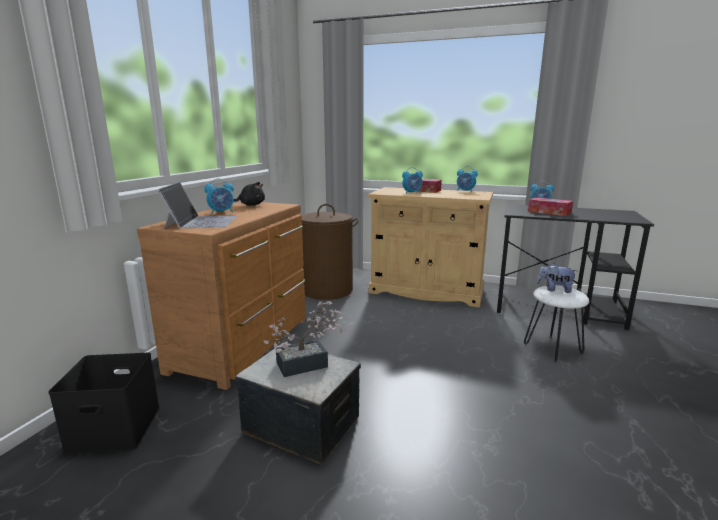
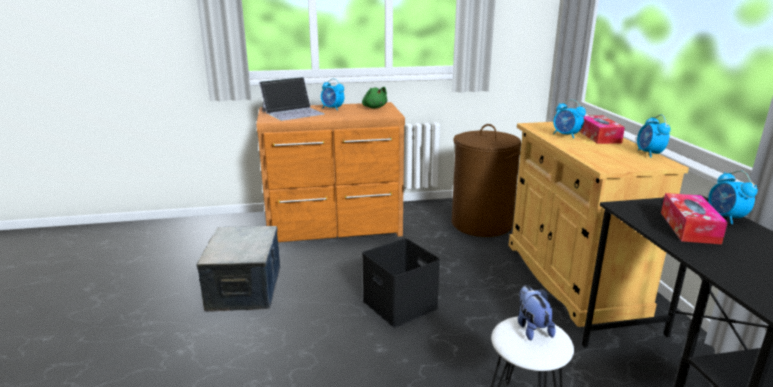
camera: 60 degrees right, 5 degrees up
black storage box [48,353,160,454] -> black storage box moved to [362,238,440,328]
black plush toy [233,182,265,206] -> green plush toy [362,87,387,108]
potted plant [264,301,343,377] -> none

